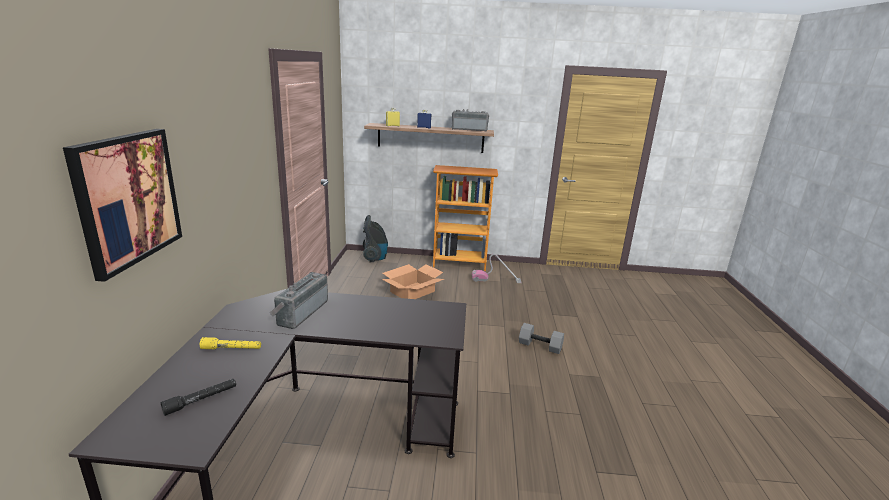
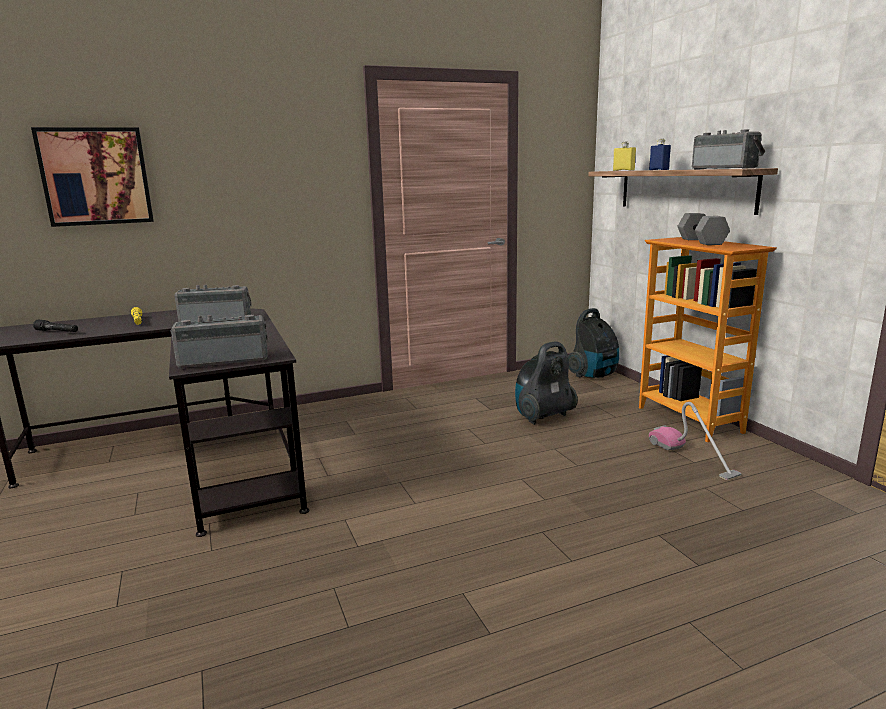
camera: 65 degrees right, 5 degrees down
cardboard box [382,264,444,299] -> vacuum cleaner [515,342,578,425]
grey dumbbell [519,323,564,354] -> grey dumbbell moved to [677,213,730,245]
none -> radio [170,315,268,368]

